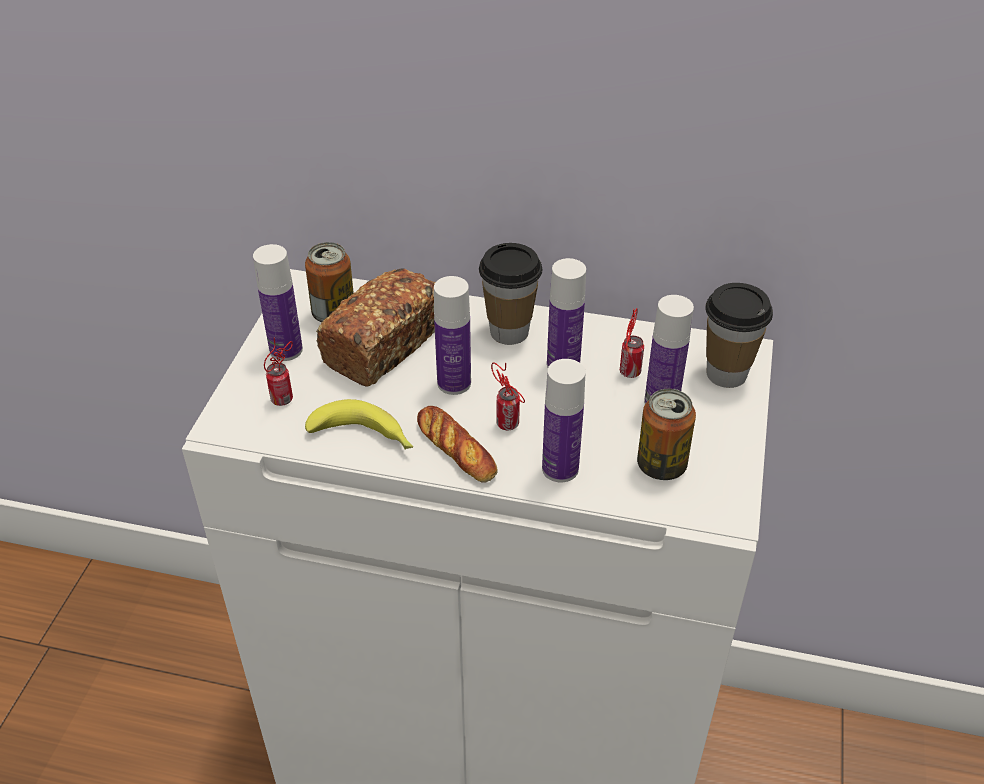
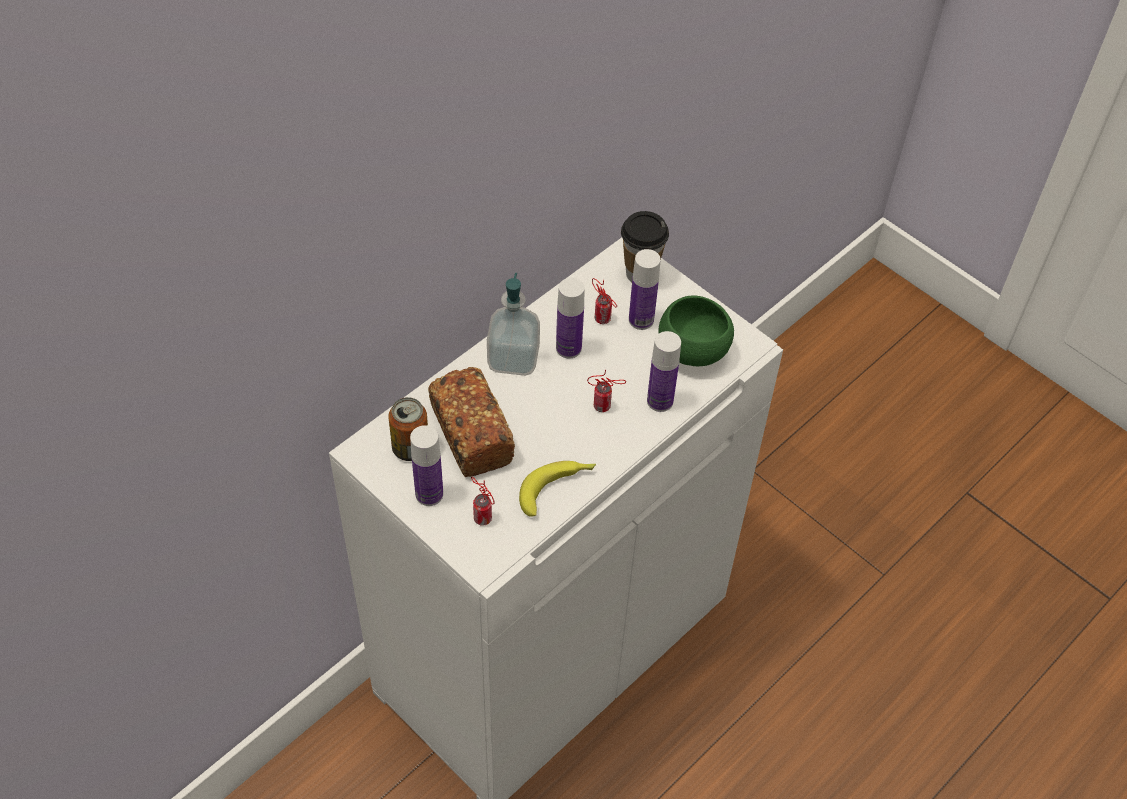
camera: 60 degrees left, 10 degrees up
bread [417,406,498,483] -> none
bottle [434,276,471,395] -> none
cup [479,243,543,345] -> soap dispenser [487,273,540,376]
can [637,389,696,480] -> green bowl [658,296,734,366]

